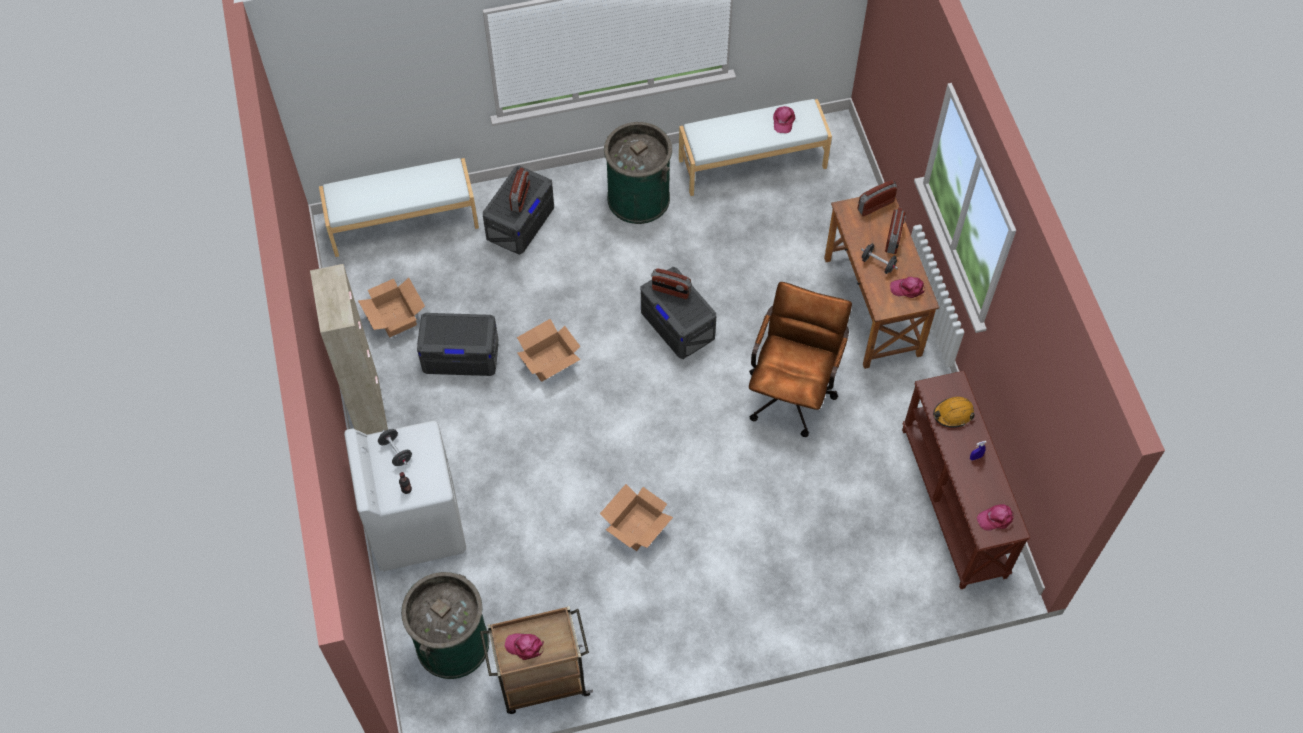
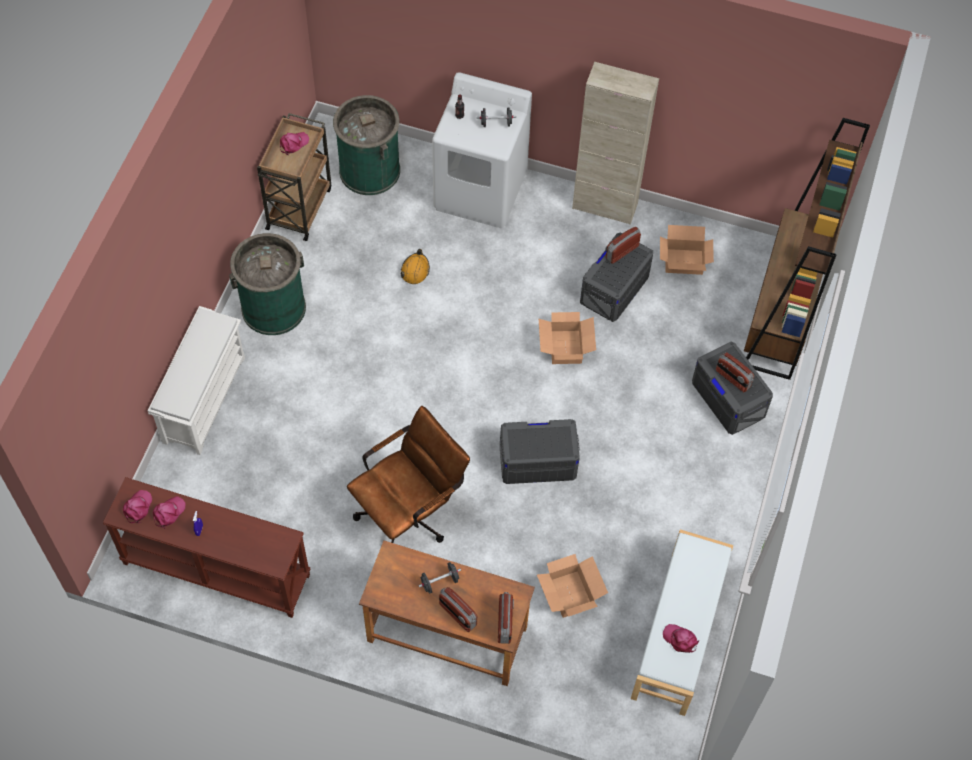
camera: 120 degrees right, 0 degrees up
white bench [319,158,479,257] -> brown bookcase [744,118,870,380]
cardboard box [600,484,673,551] -> cardboard box moved to [537,554,608,618]
green trash can [604,122,672,224] -> green trash can moved to [229,233,306,335]
radio [651,268,692,299] -> radio moved to [606,227,641,264]
brown office chair [749,282,852,437] -> brown office chair turned 90 degrees counterclockwise [347,406,470,543]
pink cap [890,277,925,298] -> pink cap moved to [153,496,185,529]
orange hard hat [933,397,975,428] -> orange hard hat moved to [400,249,430,284]
none -> white shoe rack [148,306,245,455]

